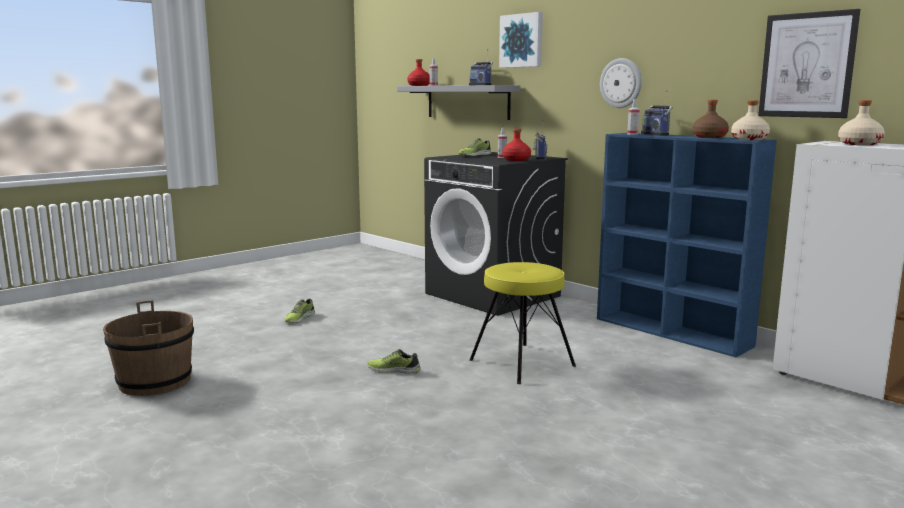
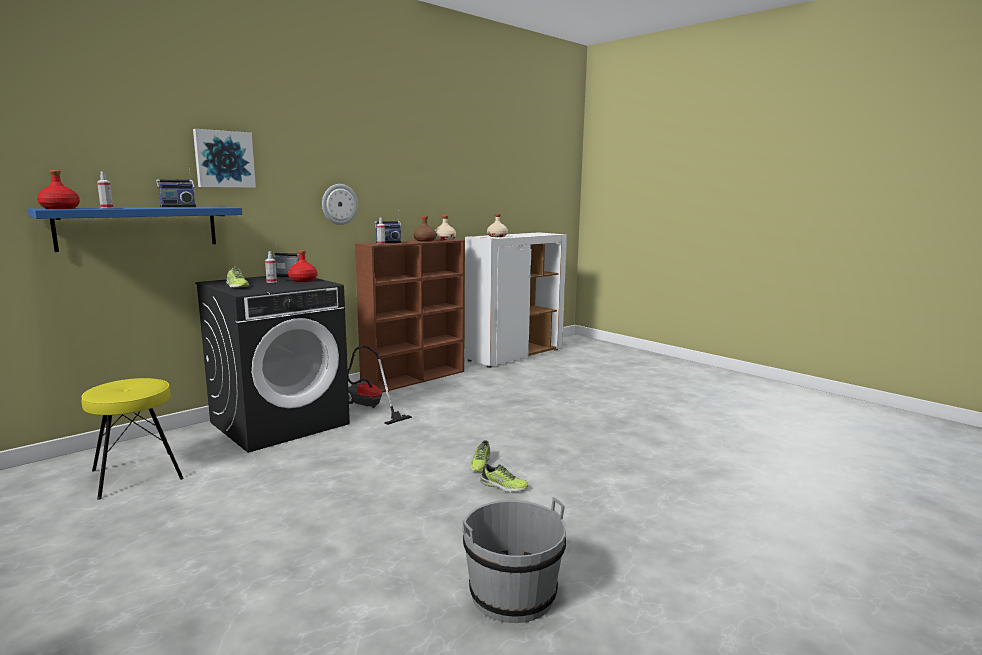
camera: 90 degrees left, 0 degrees up
brown bucket [103,300,194,396] -> grey bucket [462,497,566,623]
shoe [284,299,315,323] -> shoe moved to [480,464,528,492]
grey shelf [397,85,520,120] -> blue shelf [28,207,242,252]
yellow stool [470,262,576,384] -> yellow stool moved to [82,378,184,500]
blue bookcase [597,133,777,357] -> brown bookcase [355,239,465,393]
picture [758,9,860,118] -> none
none -> vacuum cleaner [348,346,412,425]

